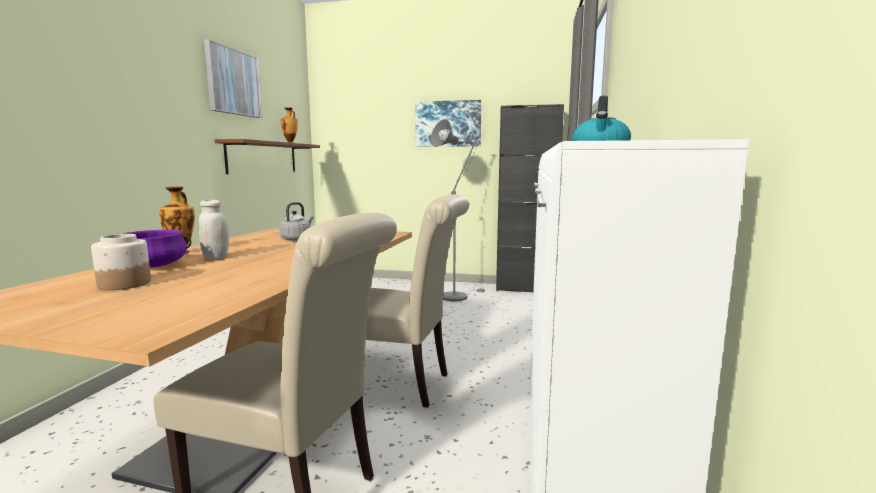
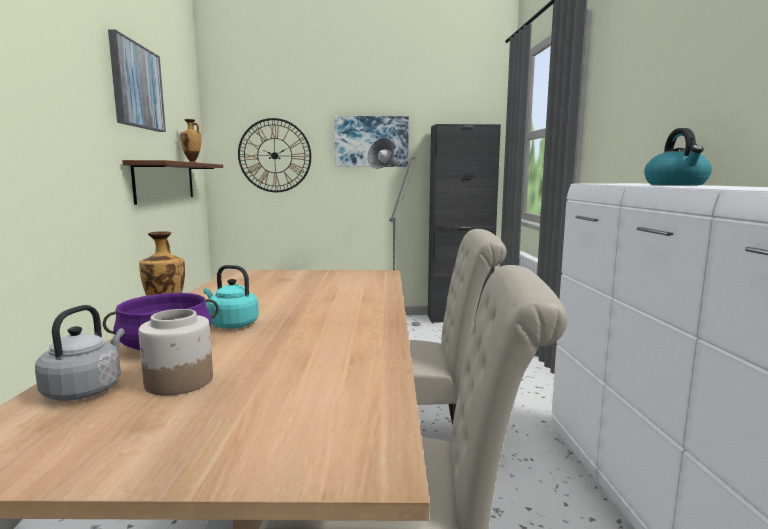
camera: 15 degrees left, 0 degrees up
white jar [199,200,229,259] -> turquoise kettle [204,265,259,329]
grey kettle [279,202,314,241] -> grey kettle moved to [35,305,125,401]
none -> wall clock [238,118,311,192]

